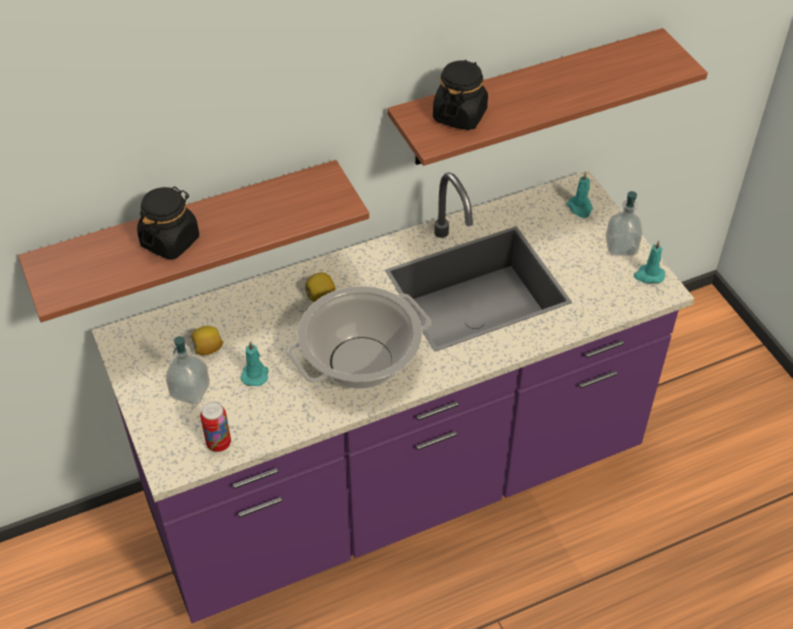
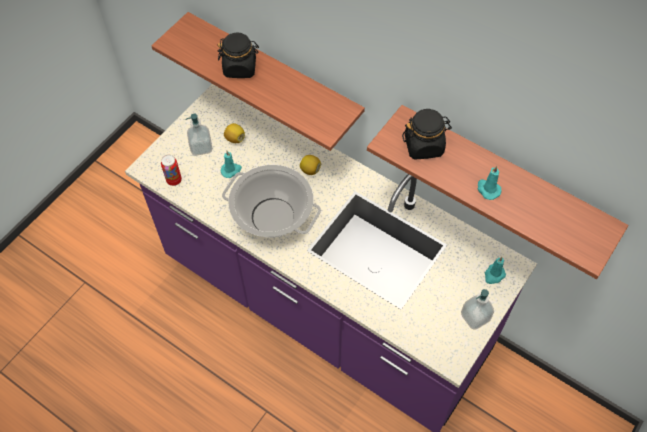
camera: 60 degrees right, 10 degrees up
turquoise candle [634,240,665,284] -> turquoise candle moved to [478,166,502,200]

